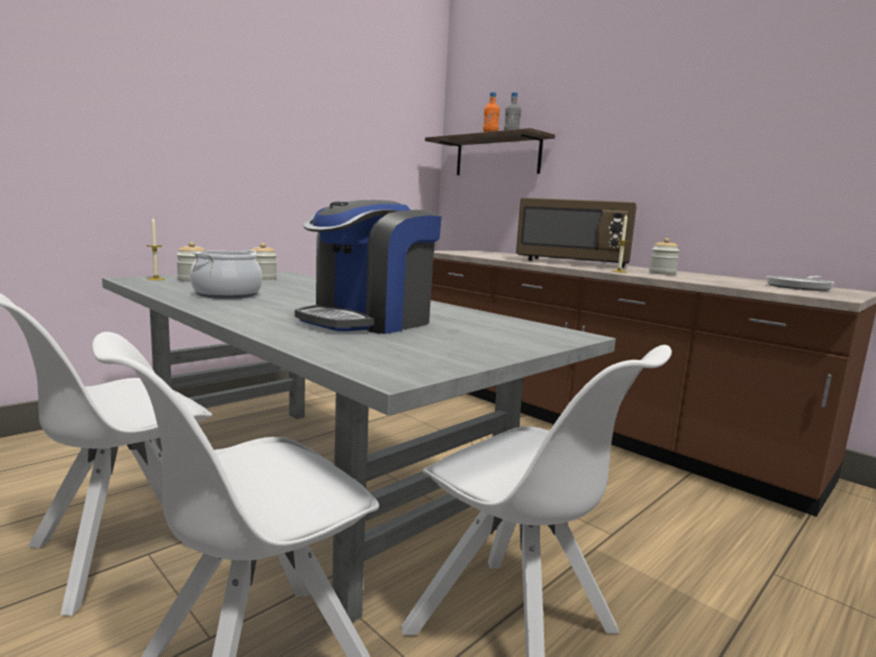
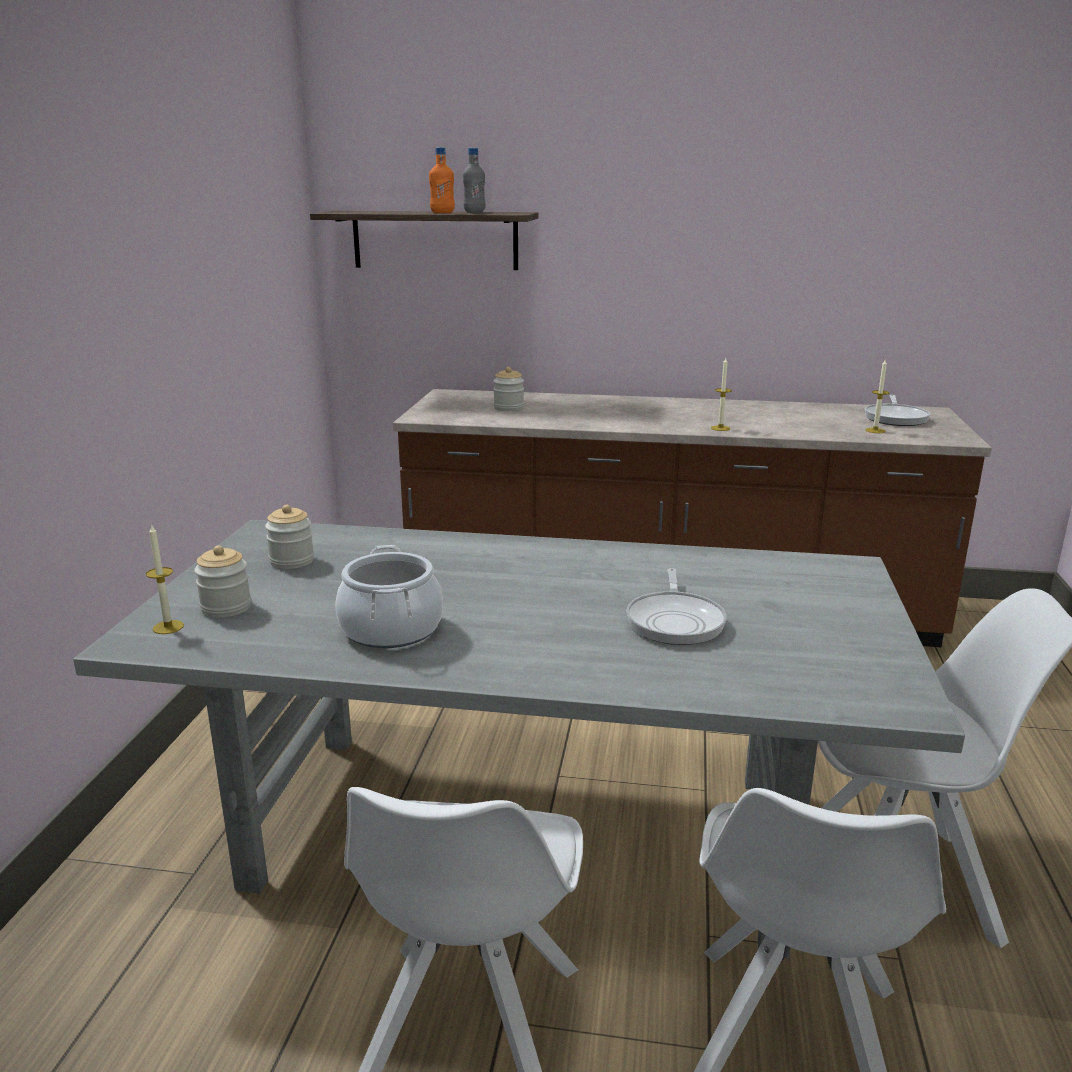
camera: 35 degrees left, 10 degrees up
coffee machine [295,200,442,334] -> frying pan [627,568,727,645]
brown microwave [516,198,637,268] -> none
jar [649,238,680,275] -> jar moved to [493,367,524,411]
none -> candle [865,360,889,433]

